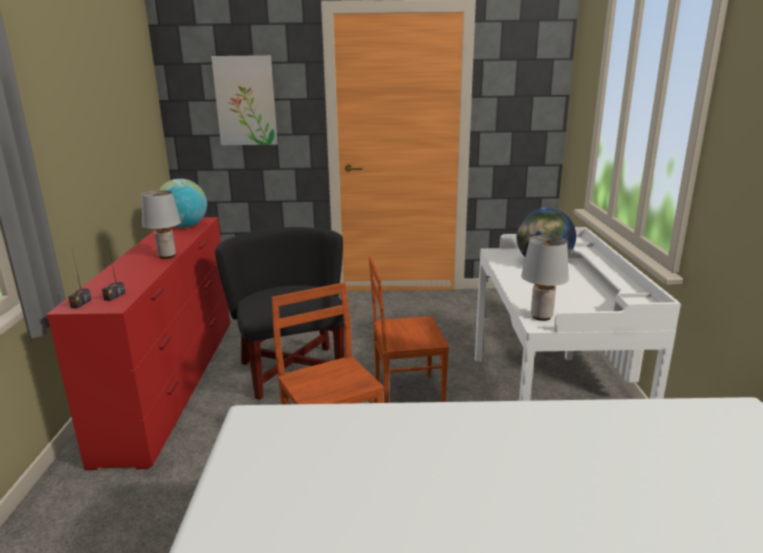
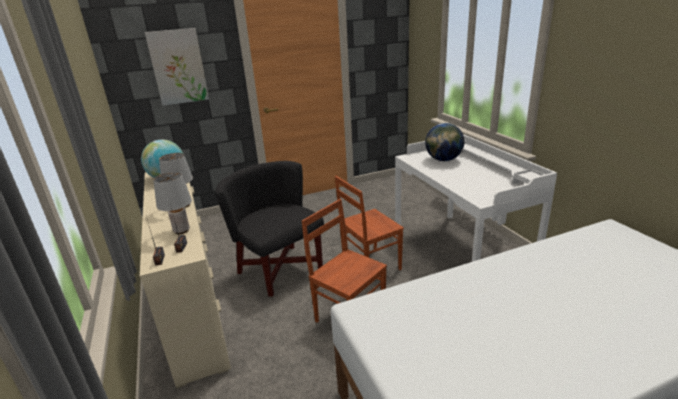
camera: 20 degrees left, 5 degrees up
red dresser [46,217,230,470] -> beige dresser [140,172,231,388]
grey table lamp [521,235,569,321] -> grey table lamp moved to [153,172,192,234]

